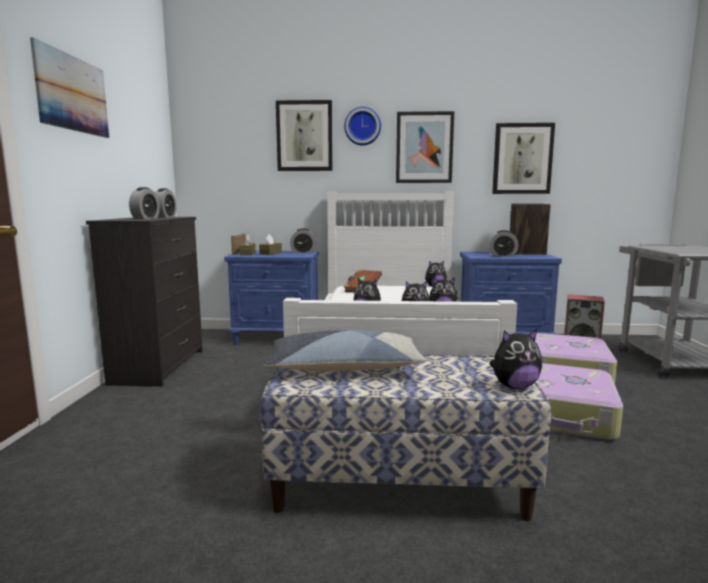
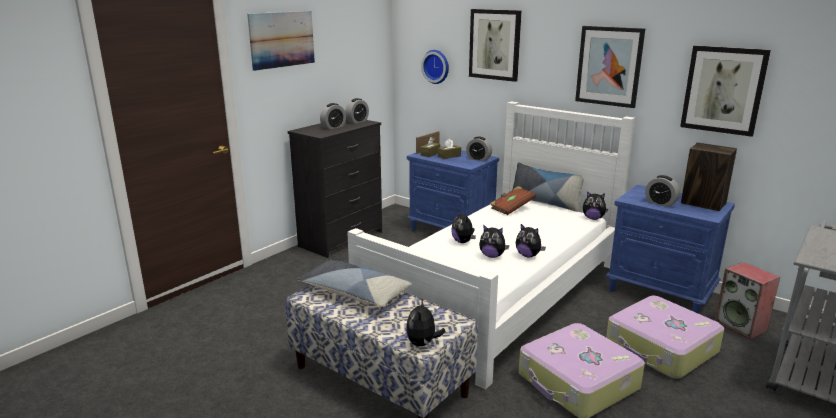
camera: 35 degrees right, 10 degrees up
wall clock [344,107,381,145] -> wall clock moved to [421,50,449,84]
plush toy [490,329,542,390] -> plush toy turned 75 degrees clockwise [406,298,445,346]
none -> pillow [512,162,584,212]

